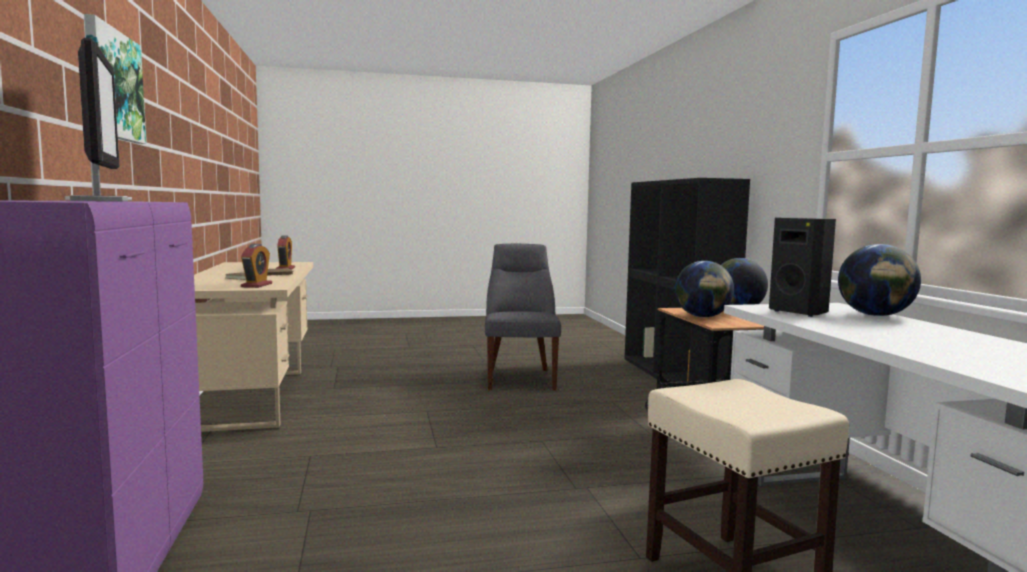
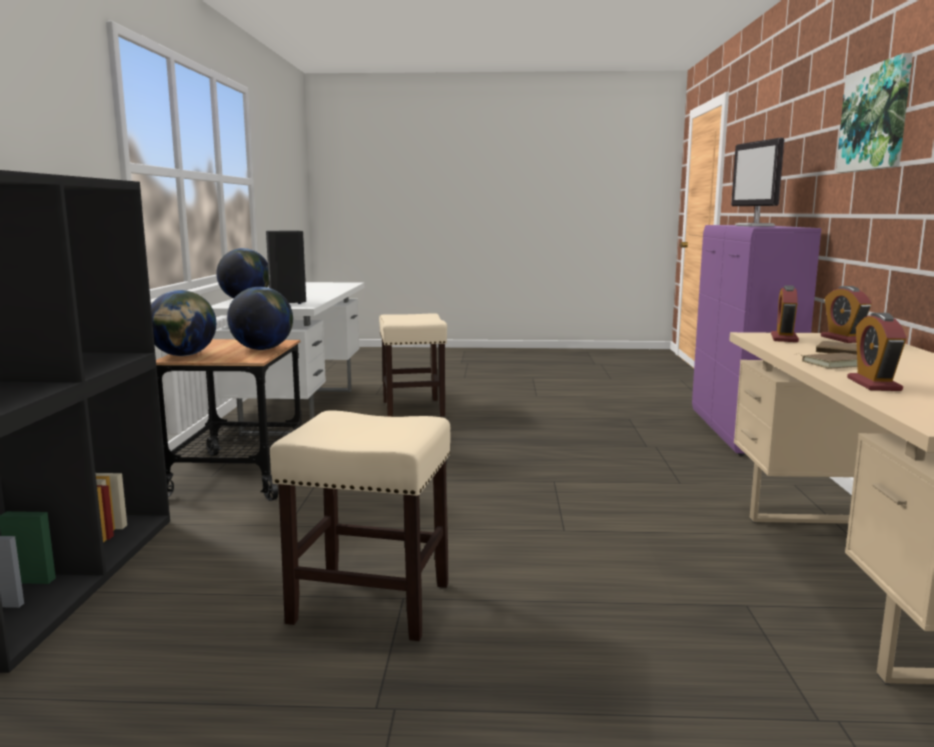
camera: 165 degrees left, 5 degrees up
grey chair [485,244,561,391] -> beige stool [270,410,450,641]
none -> alarm clock [821,286,872,343]

